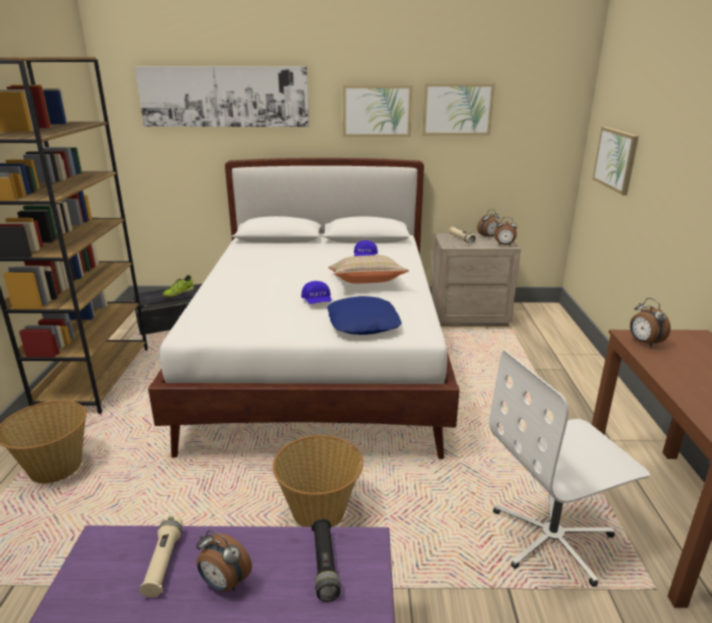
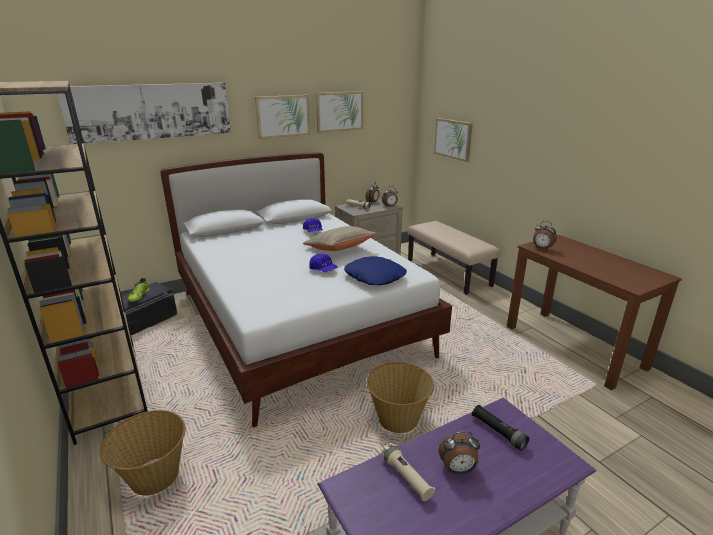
camera: 30 degrees left, 0 degrees up
white office chair [489,350,650,587] -> none
none -> beige bench [408,221,500,295]

